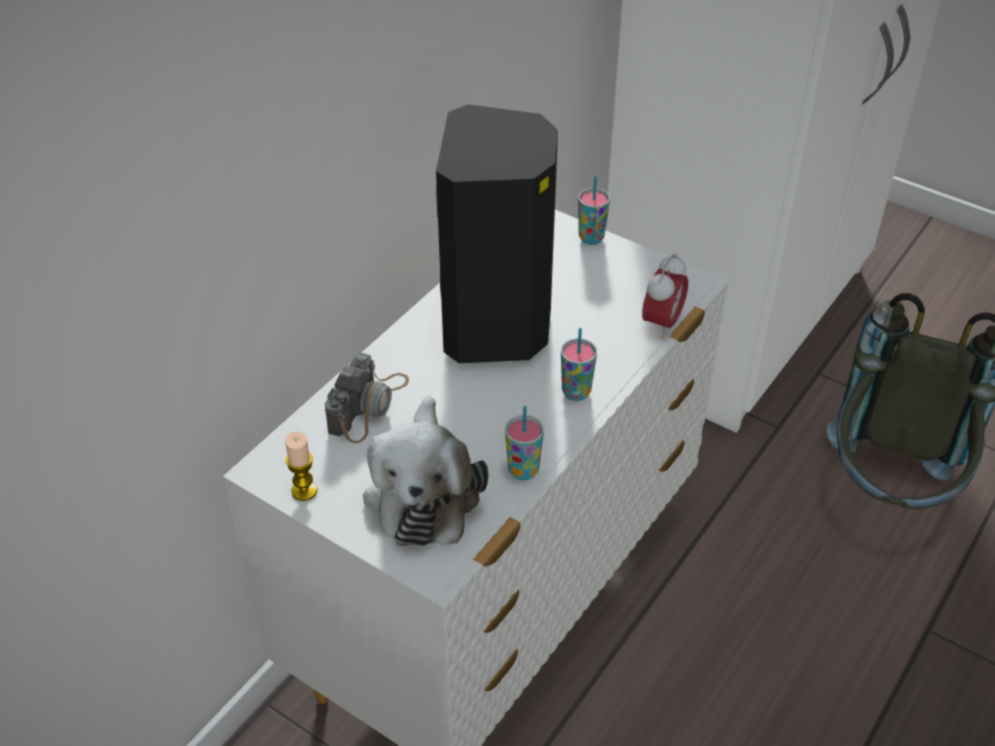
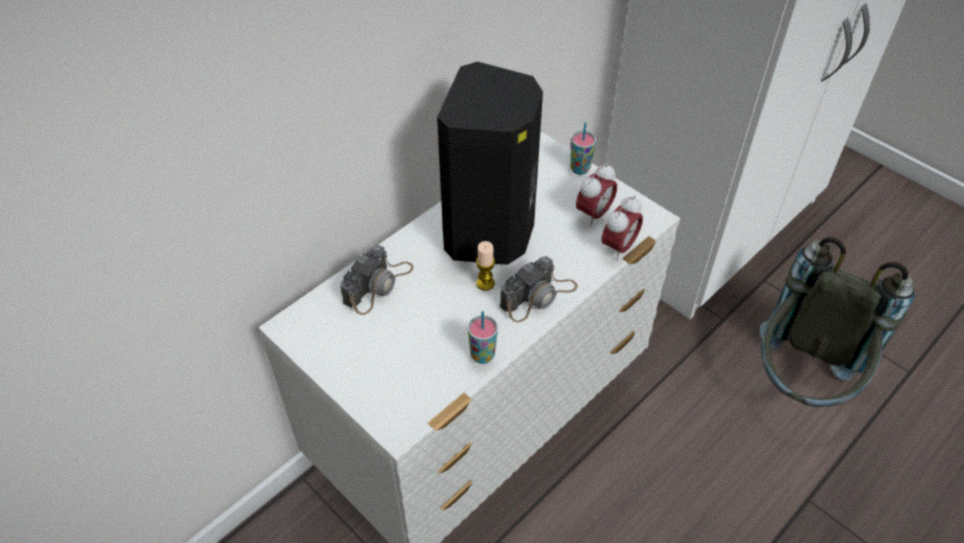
camera: 10 degrees right, 5 degrees up
candle [285,432,317,501] -> candle moved to [476,241,495,291]
plush toy [363,396,488,546] -> none
cup [561,328,597,401] -> camera [500,256,578,322]
none -> alarm clock [576,163,617,226]

